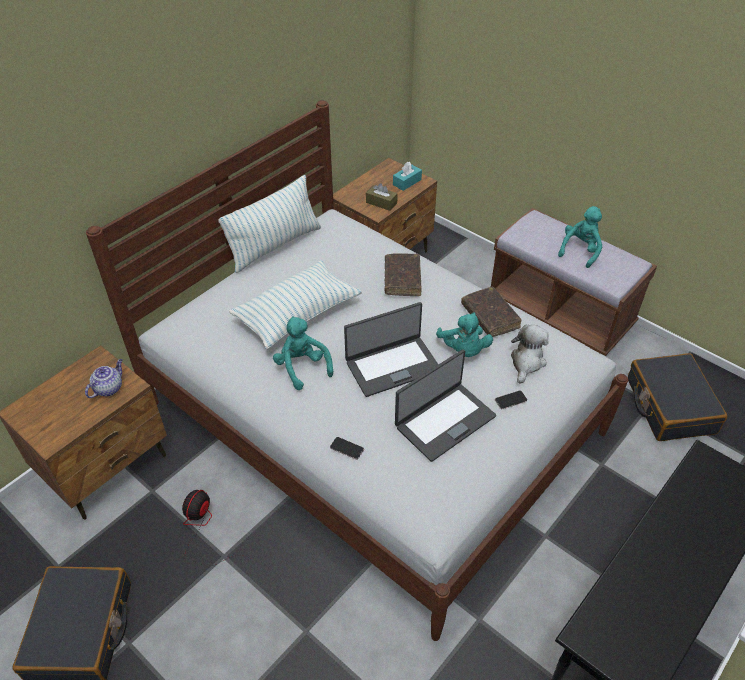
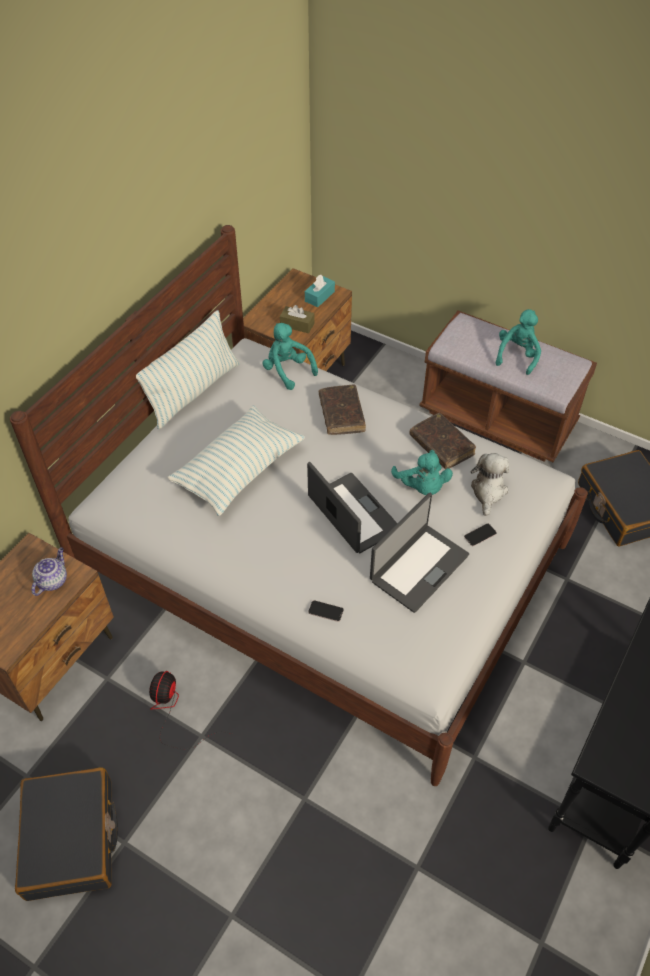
camera: 10 degrees left, 5 degrees up
turquoise plush toy [273,316,333,390] -> turquoise plush toy moved to [262,323,318,390]
laptop [344,302,438,397] -> laptop turned 90 degrees counterclockwise [307,462,397,554]

